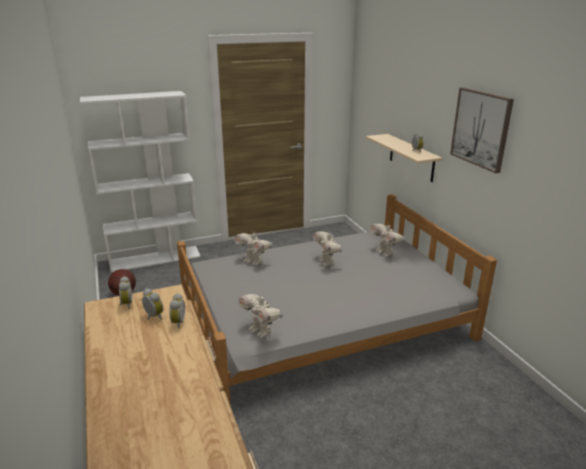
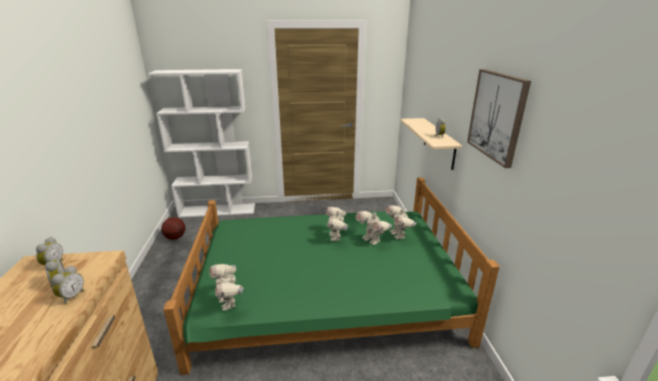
camera: 15 degrees right, 0 degrees up
grey bed [177,194,497,407] -> green bed [163,177,500,375]
toy robot [234,231,272,266] -> toy robot moved to [355,211,392,245]

